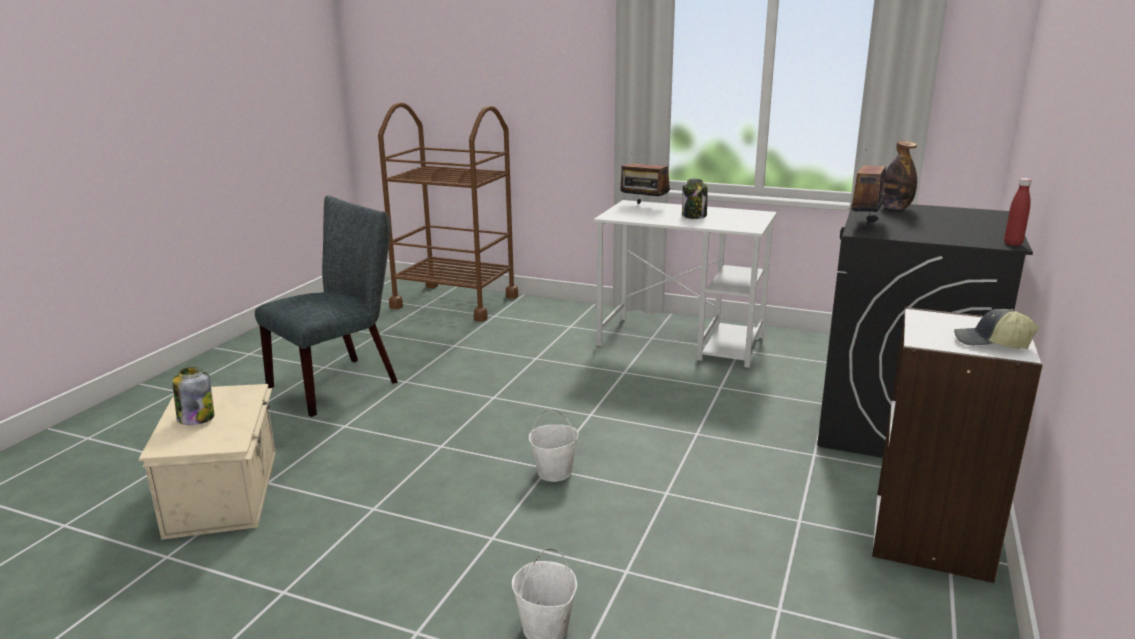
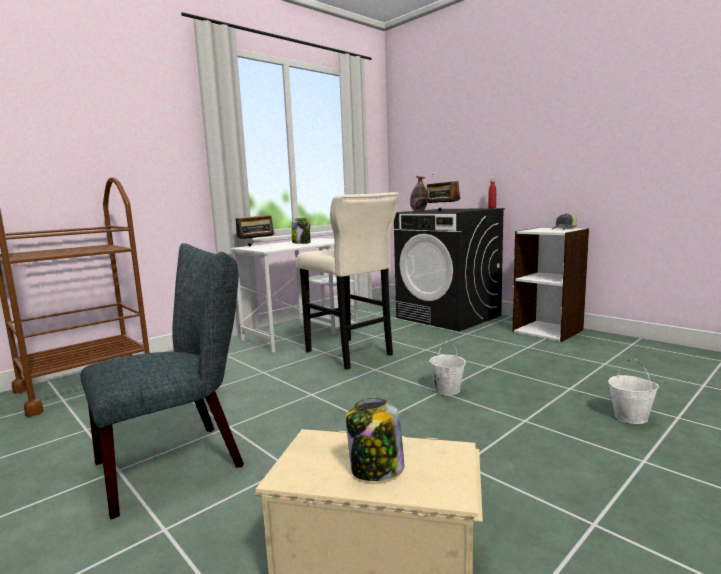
camera: 65 degrees left, 10 degrees down
grey chair [255,196,398,417] -> grey chair turned 75 degrees clockwise [80,243,244,519]
none -> beige stool [297,192,400,369]

